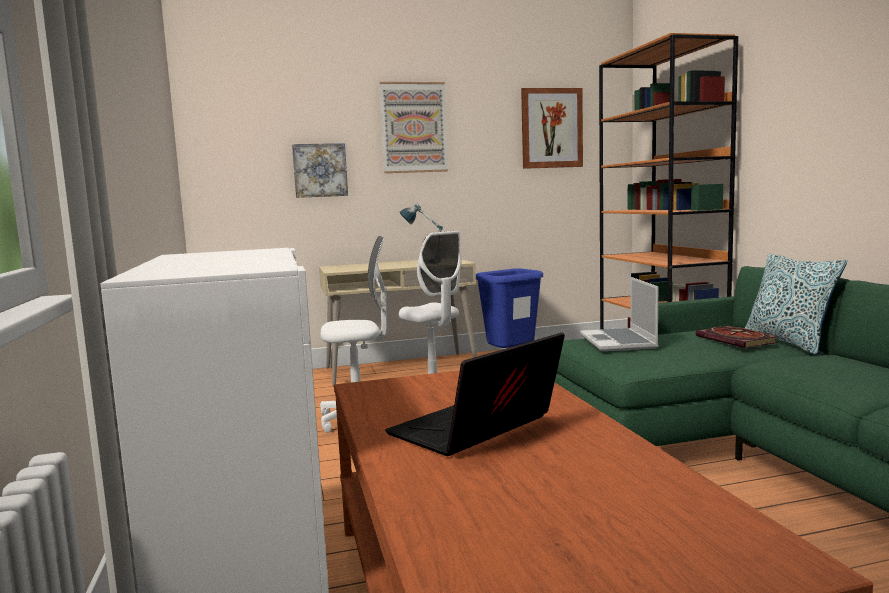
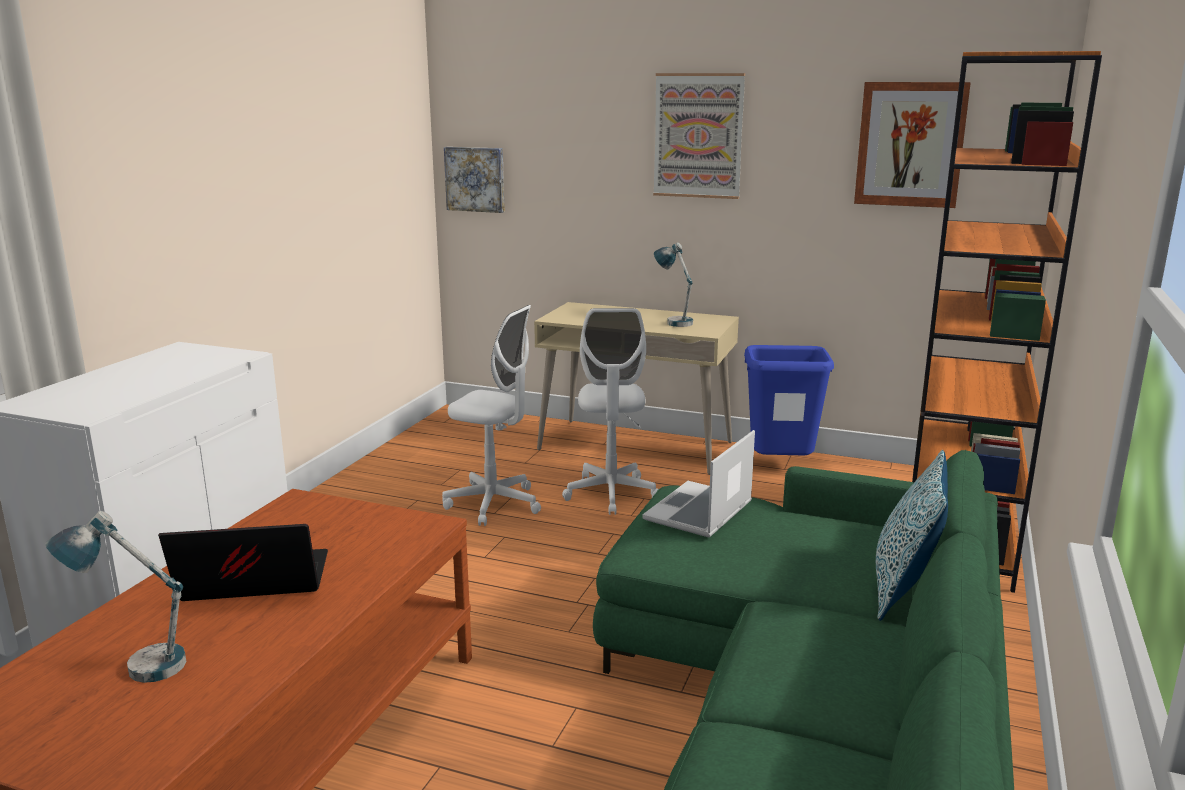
camera: 35 degrees right, 10 degrees up
picture [292,143,348,198] -> picture moved to [444,147,505,213]
book [696,326,778,348] -> none
none -> table lamp [45,511,186,683]

